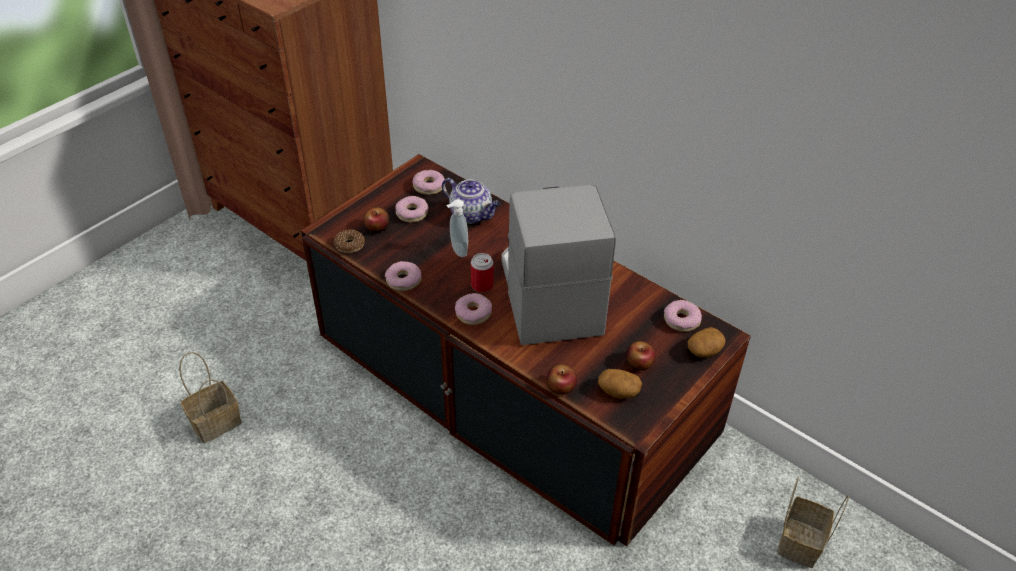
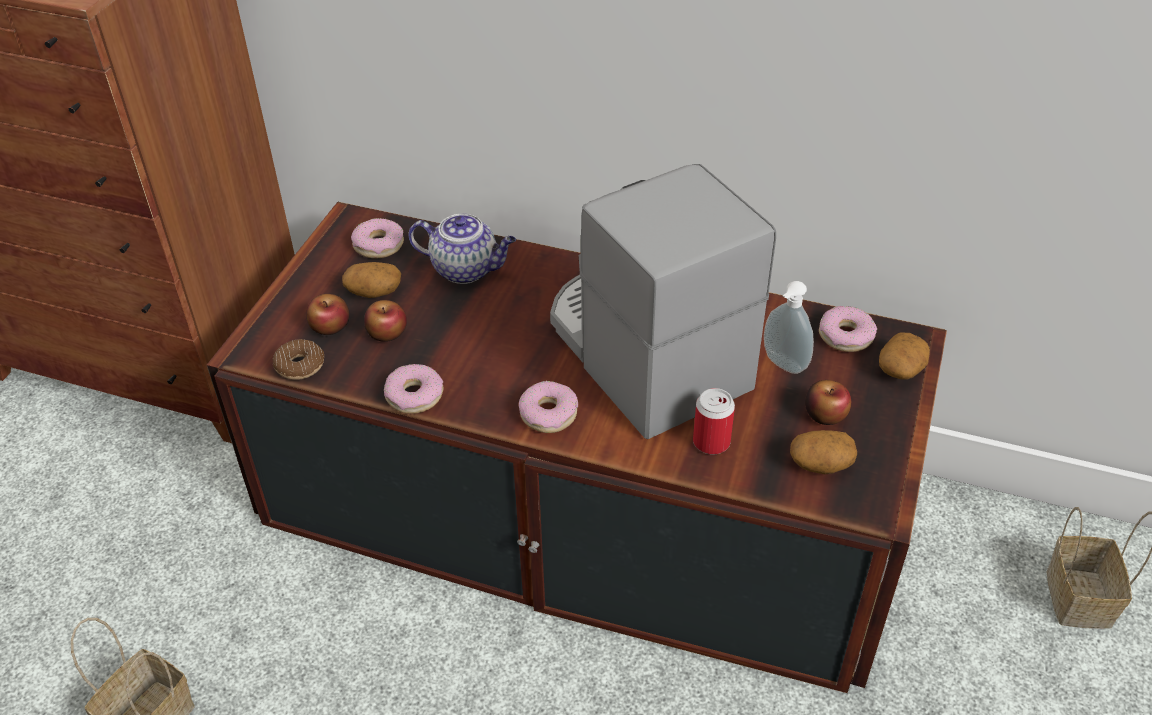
camera: 20 degrees left, 0 degrees up
donut [395,196,429,223] -> potato [342,262,401,298]
soap dispenser [446,199,468,257] -> soap dispenser moved to [764,281,814,374]
can [471,253,493,293] -> can moved to [693,388,735,455]
apple [547,364,577,395] -> apple moved to [364,300,407,342]

